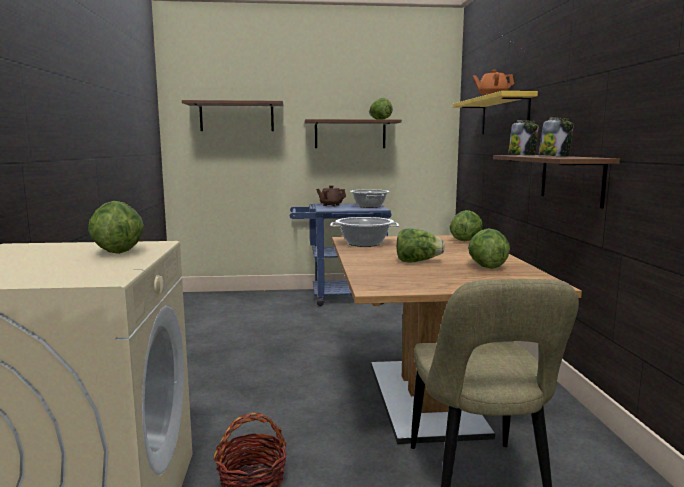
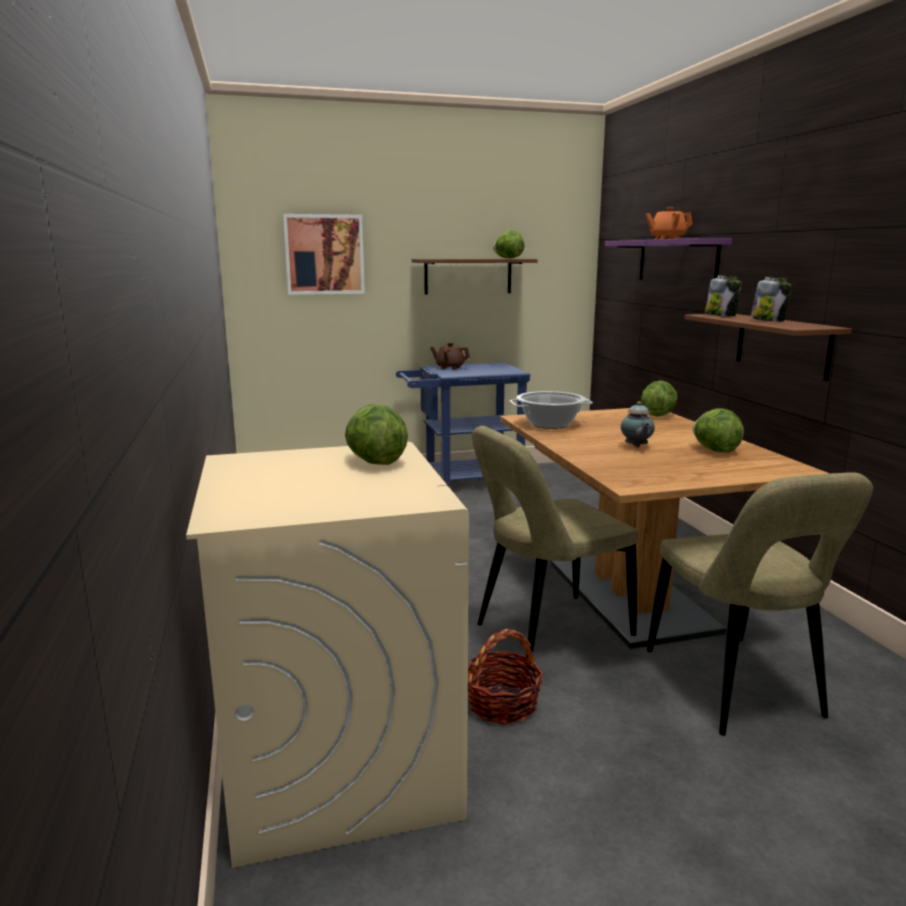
camera: 10 degrees left, 5 degrees up
brown shelf [182,100,284,131] -> picture [283,214,365,295]
cooking pot [350,189,390,208] -> none
lettuce [396,229,445,262] -> teapot [621,401,655,448]
yellow shelf [453,91,538,134] -> purple shelf [605,238,732,280]
none -> beige chair [472,426,639,664]

